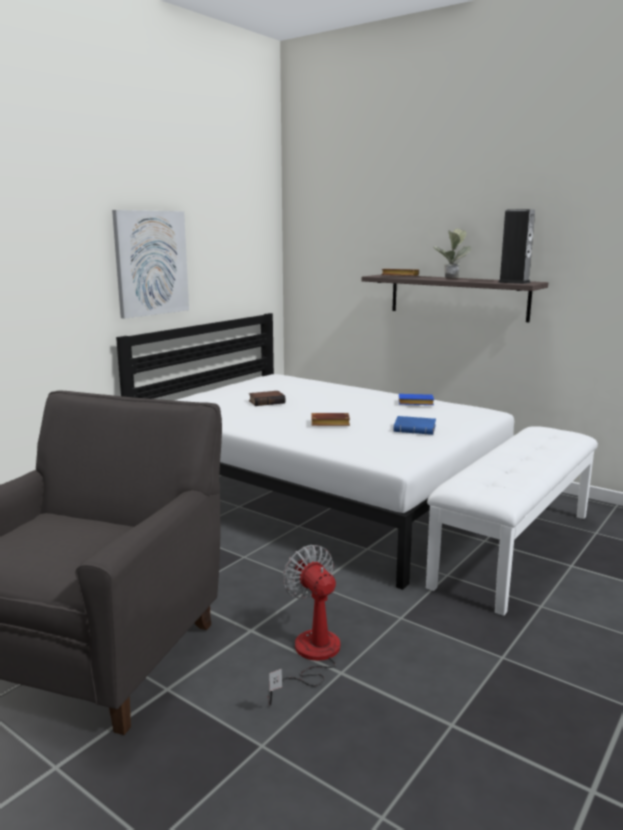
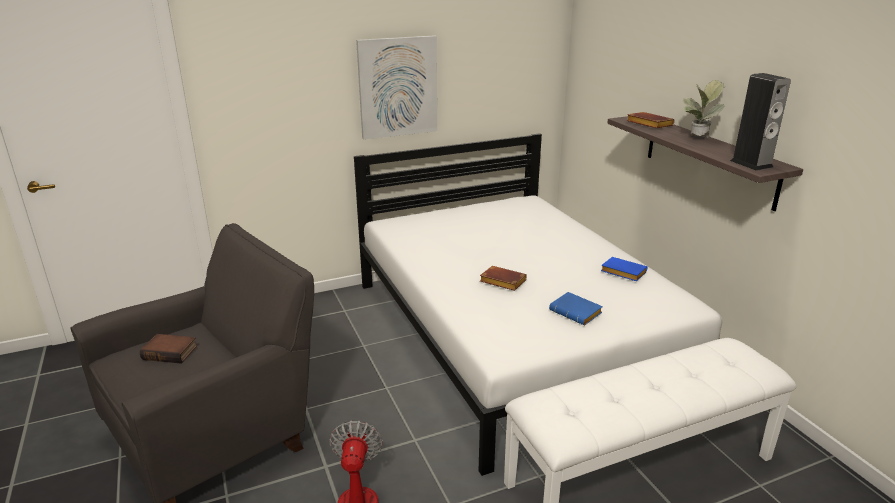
camera: 30 degrees right, 10 degrees up
book [249,391,285,406] -> book moved to [140,334,197,364]

